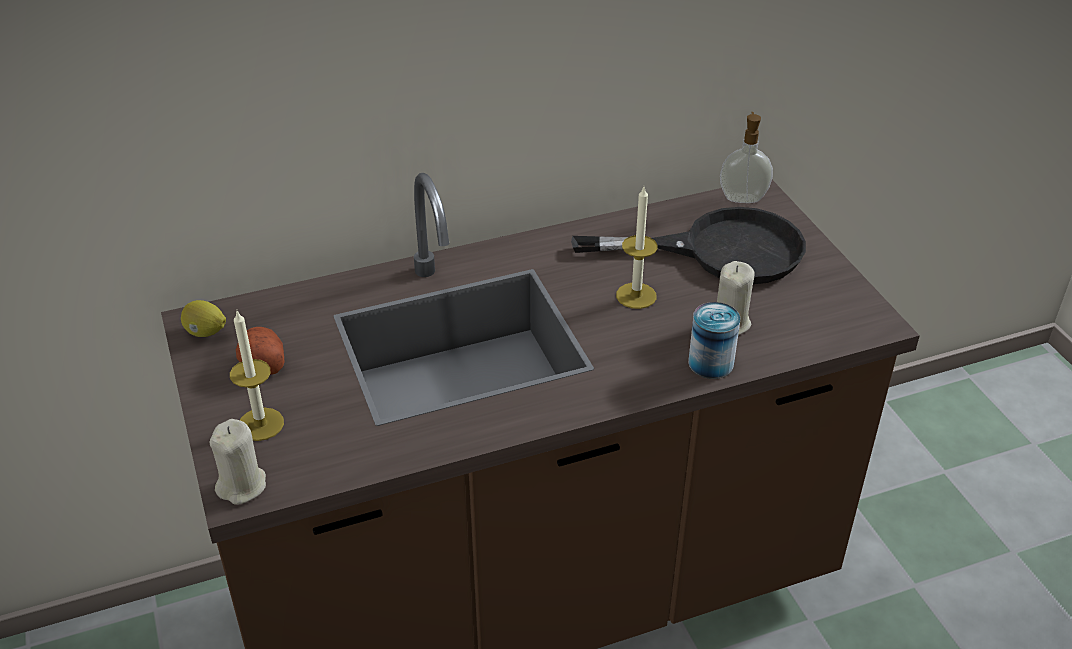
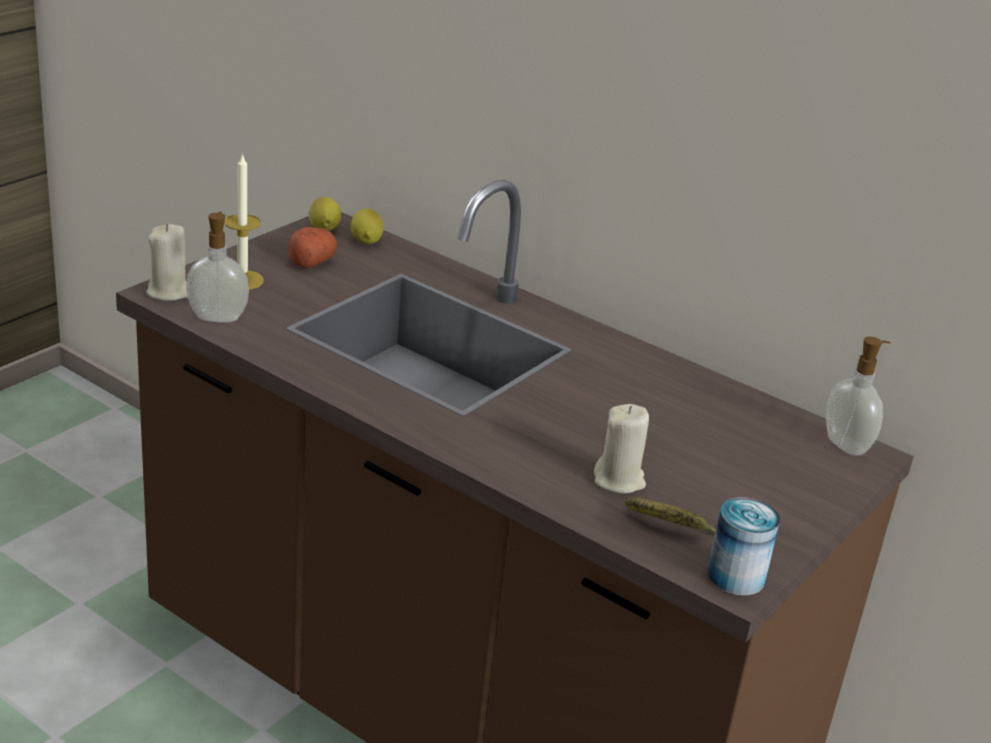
camera: 55 degrees right, 10 degrees down
black frying pan [571,207,806,284] -> none
candle [616,187,657,309] -> none
can [688,302,740,379] -> can moved to [708,497,780,596]
none -> soap dispenser [186,211,249,323]
none -> lemon [351,208,384,245]
none -> banana [625,497,717,534]

